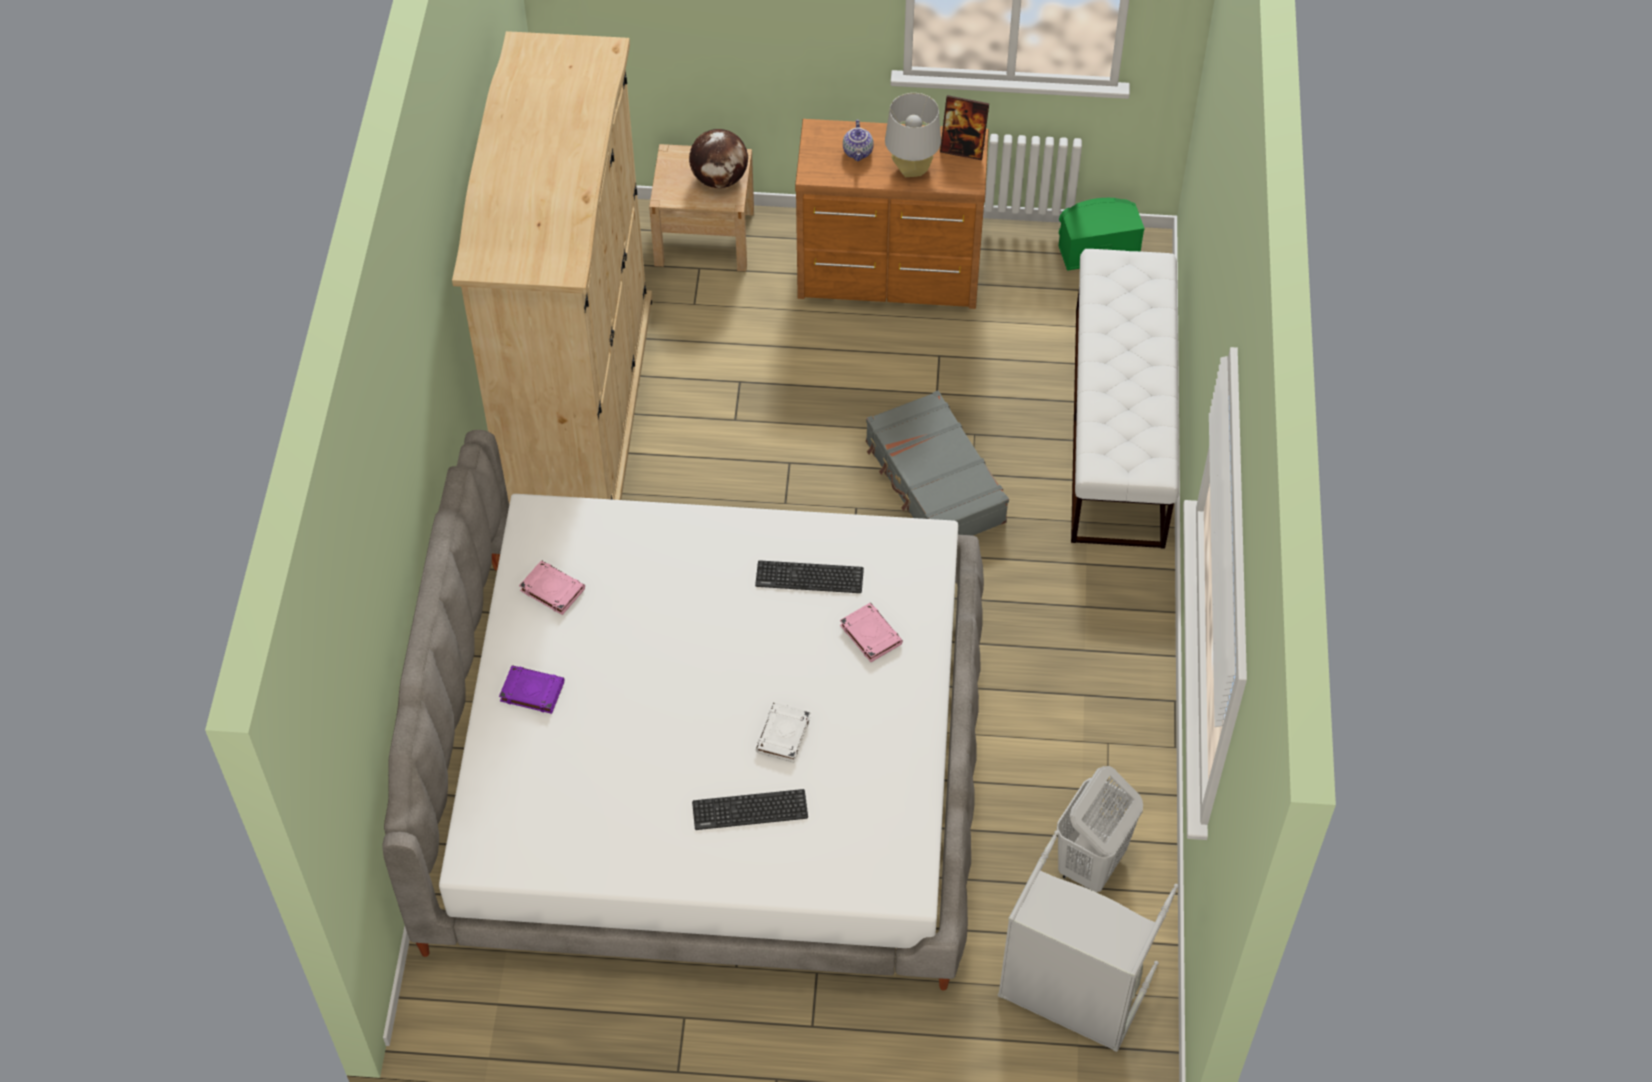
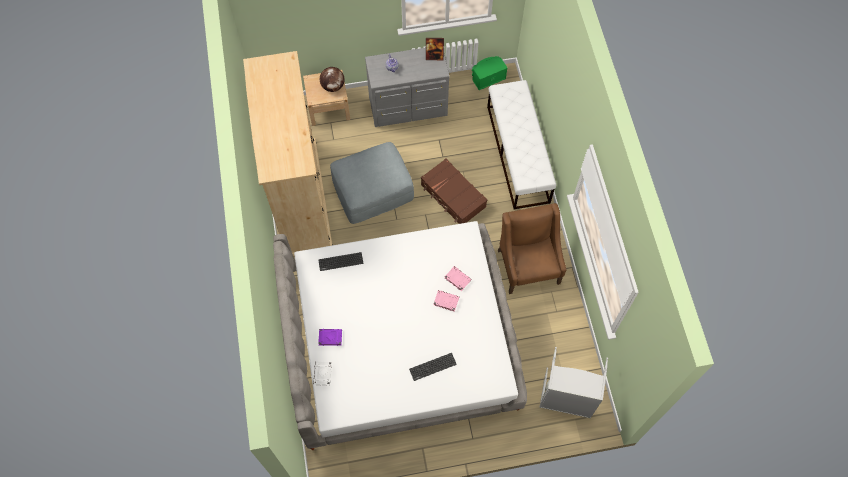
camera: 15 degrees left, 10 degrees up
pink book [519,560,585,615] -> pink book moved to [434,290,459,312]
keyboard [755,560,864,593] -> keyboard moved to [318,252,363,271]
white book [756,703,811,763] -> white book moved to [313,362,332,386]
brown dresser [795,119,989,309] -> grey dresser [365,48,450,127]
grey suitcase [866,391,1009,536] -> brown suitcase [421,159,487,224]
grey table lamp [885,93,941,177] -> none
white laundry basket [1057,766,1143,892] -> none
none -> grey ottoman [330,142,414,224]
none -> brown armchair [498,203,567,294]

